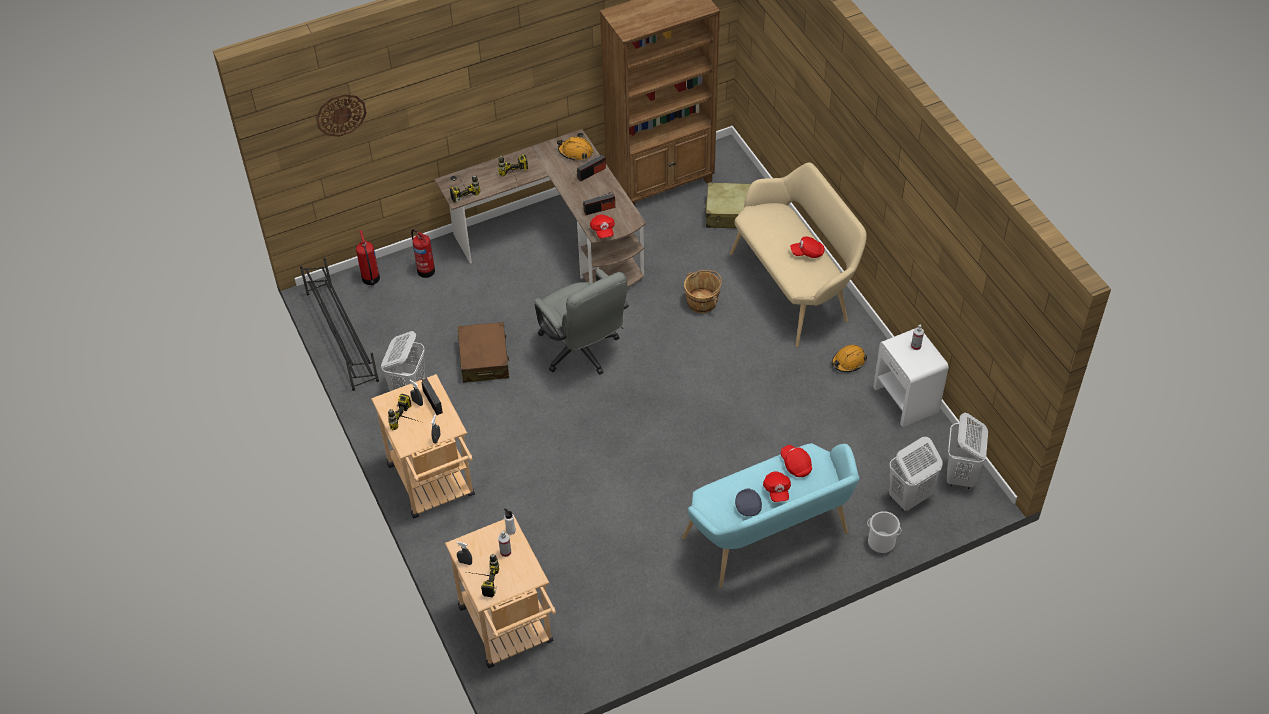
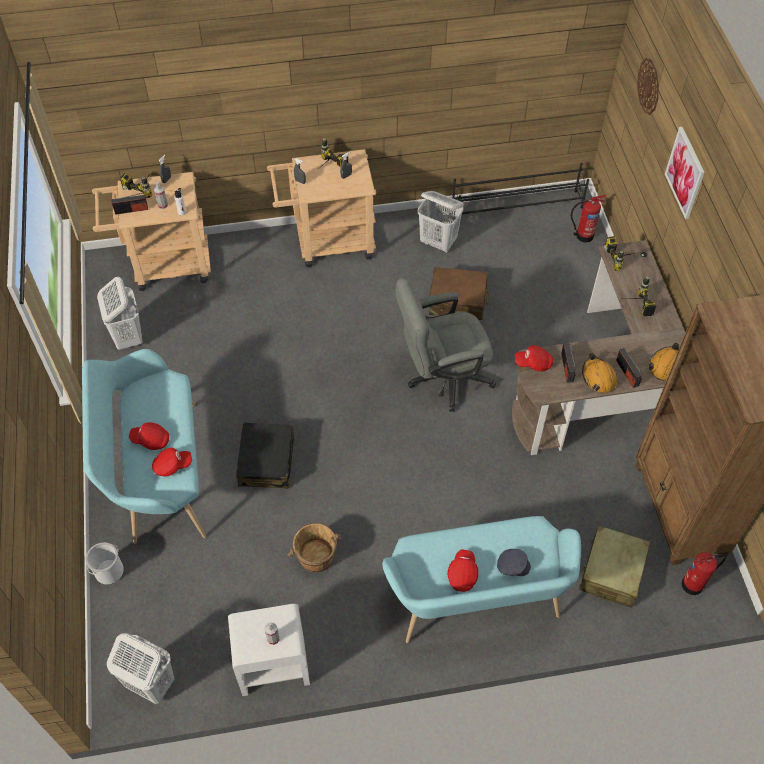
camera: 105 degrees right, 5 degrees up
fire extinguisher [411,229,435,278] -> fire extinguisher moved to [681,552,726,595]
radio [421,378,443,415] -> radio moved to [111,192,148,215]
brown bucket [684,270,722,313] -> brown bucket moved to [287,523,342,573]
beige bench [730,162,867,347] -> turquoise bench [382,516,581,643]
grey cap [735,488,762,516] -> grey cap moved to [497,549,531,576]
orange hard hat [832,345,867,372] -> orange hard hat moved to [582,353,617,393]
white laundry basket [889,437,943,511] -> white laundry basket moved to [97,277,143,350]
none -> black suitcase [236,423,294,489]
none -> picture [665,127,705,219]

